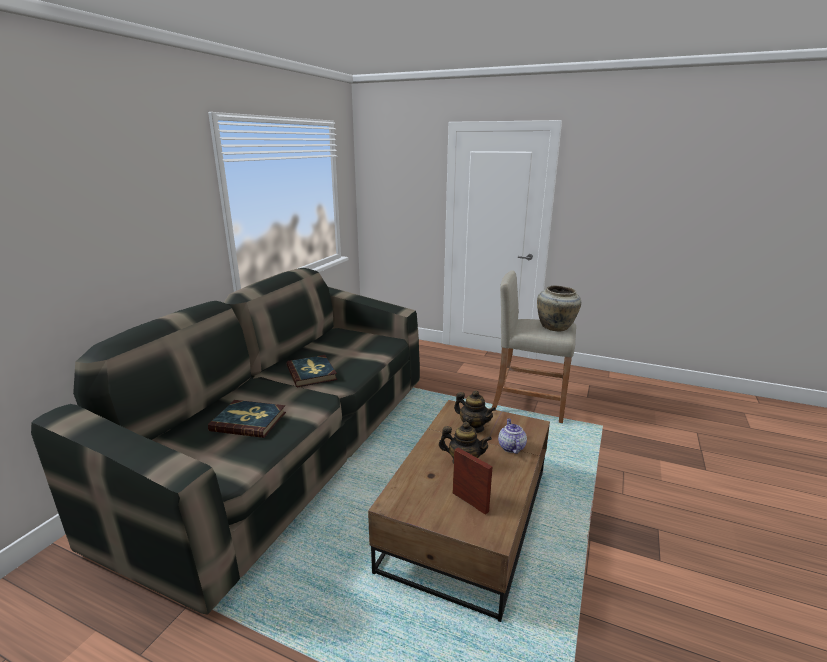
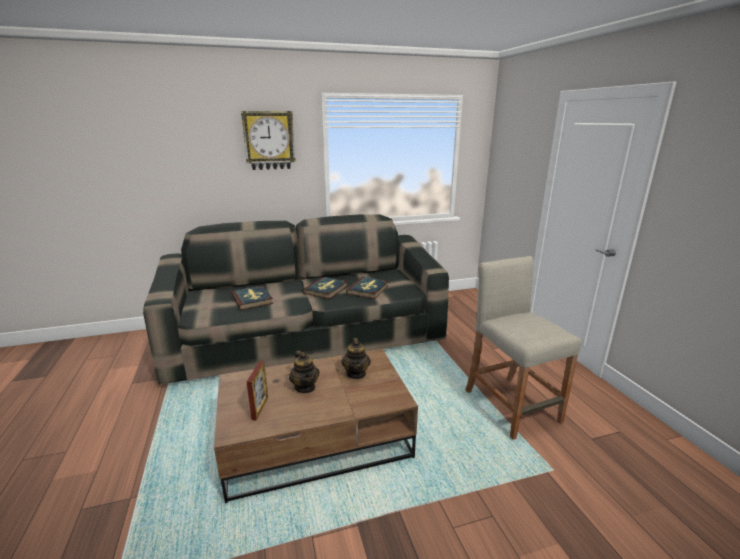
camera: 50 degrees right, 0 degrees up
teapot [498,418,527,454] -> none
beige vase [537,285,581,332] -> none
none -> wall clock [241,111,296,170]
none -> book [346,277,389,299]

